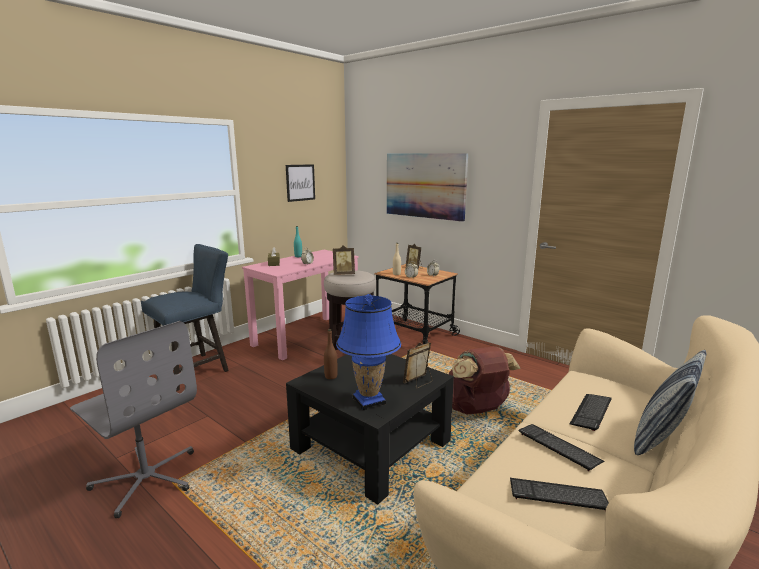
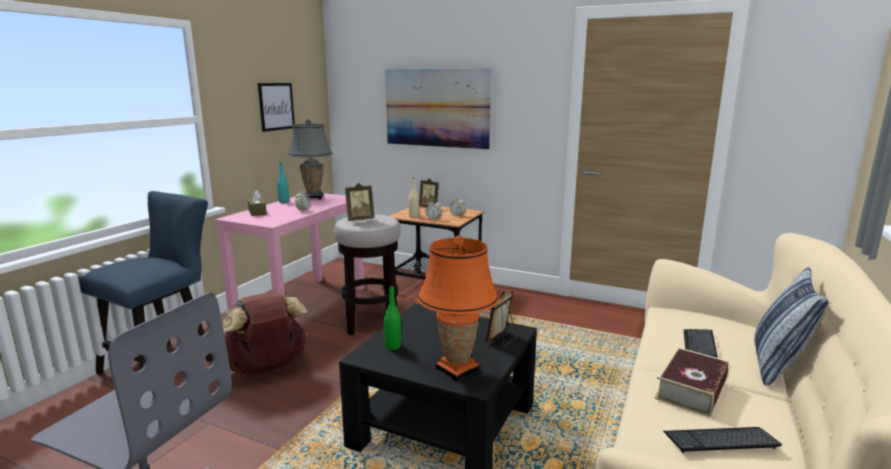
camera: 15 degrees left, 0 degrees up
brown bottle [324,329,337,379] -> green bottle [384,286,401,350]
blue table lamp [336,294,401,410] -> orange table lamp [417,236,499,382]
brown backpack [449,346,521,414] -> brown backpack moved to [222,291,307,375]
keyboard [519,424,604,471] -> book [654,347,729,417]
none -> grey table lamp [288,119,333,199]

